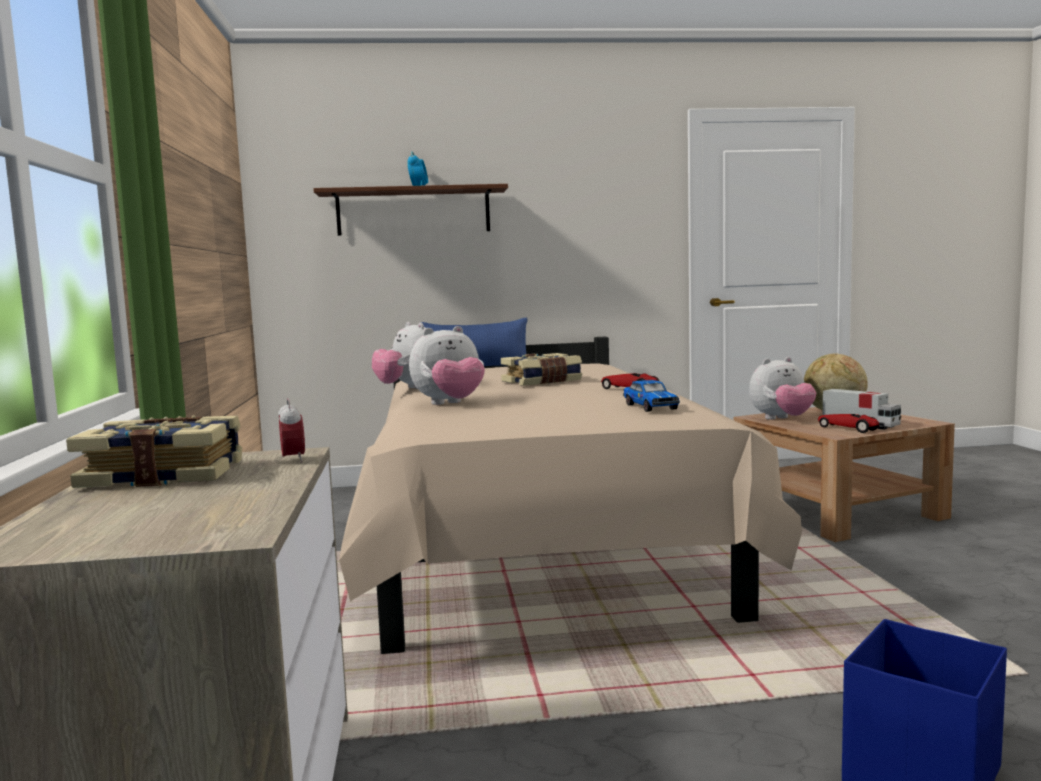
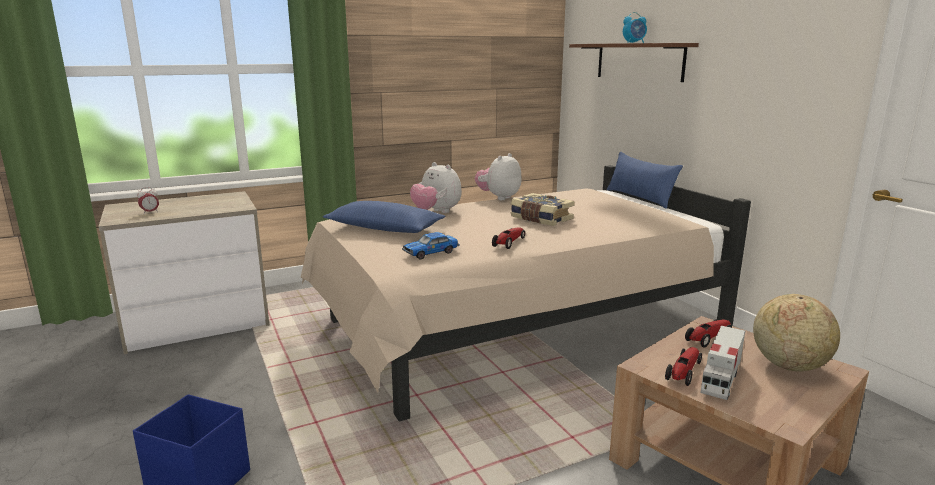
camera: 70 degrees right, 10 degrees up
book [66,415,242,488] -> none
alarm clock [278,398,305,463] -> alarm clock moved to [137,187,159,213]
plush toy [749,357,816,420] -> toy car [685,319,732,348]
none -> blue pillow [323,201,445,233]

